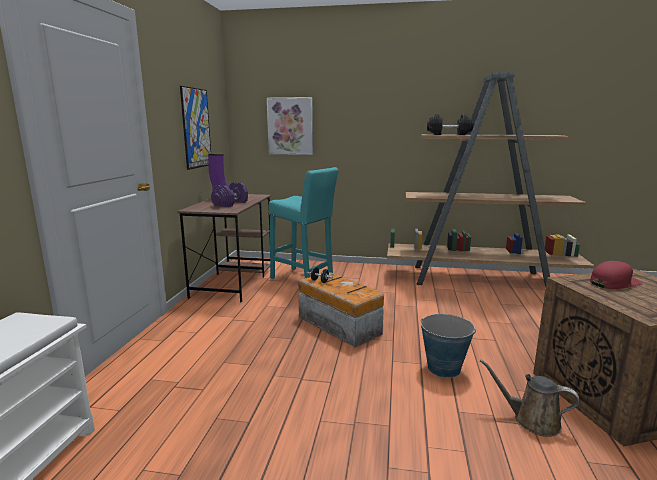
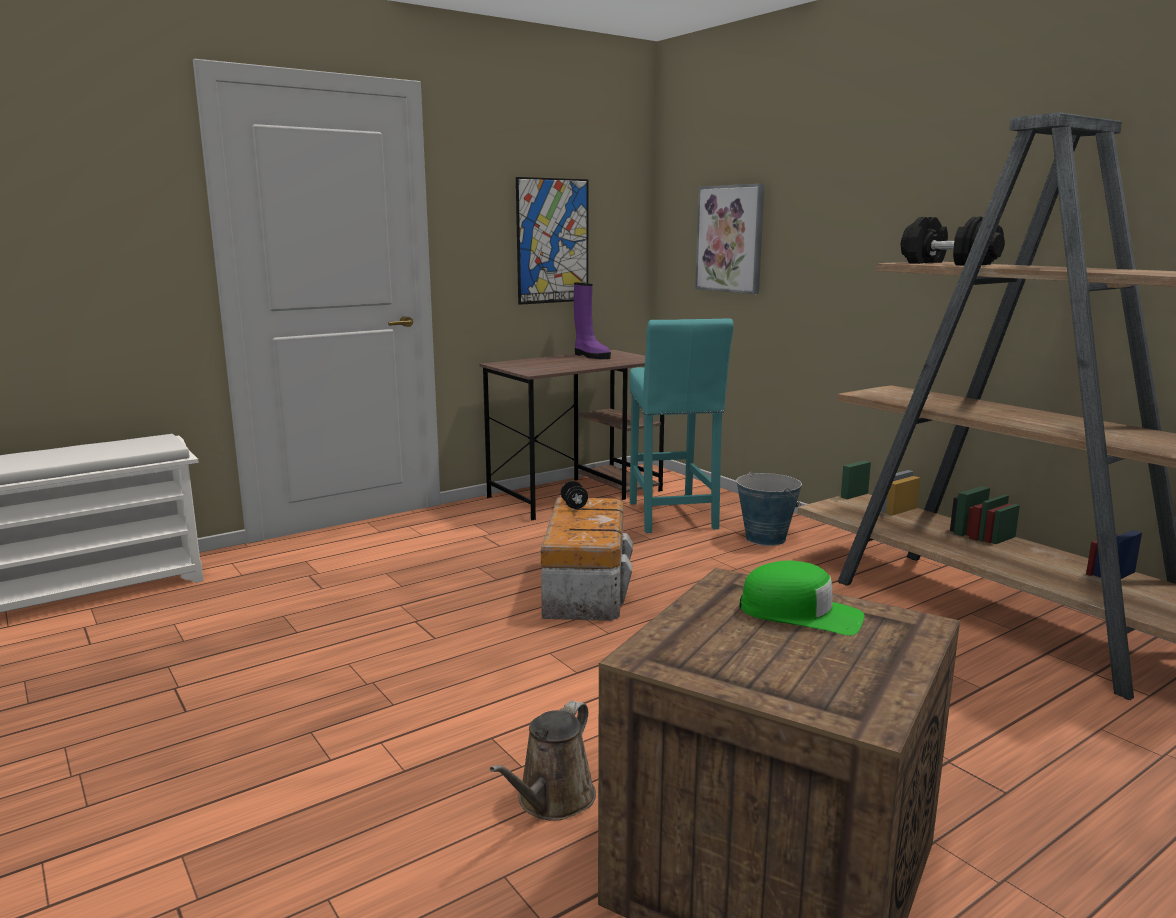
camera: 45 degrees right, 0 degrees up
purple dumbbell [211,182,248,207] -> none
bucket [421,314,476,378] -> bucket moved to [736,471,802,546]
brown watering can [480,359,579,437] -> brown watering can turned 135 degrees counterclockwise [490,701,596,821]
red cap [590,261,643,289] -> green cap [739,560,865,635]

